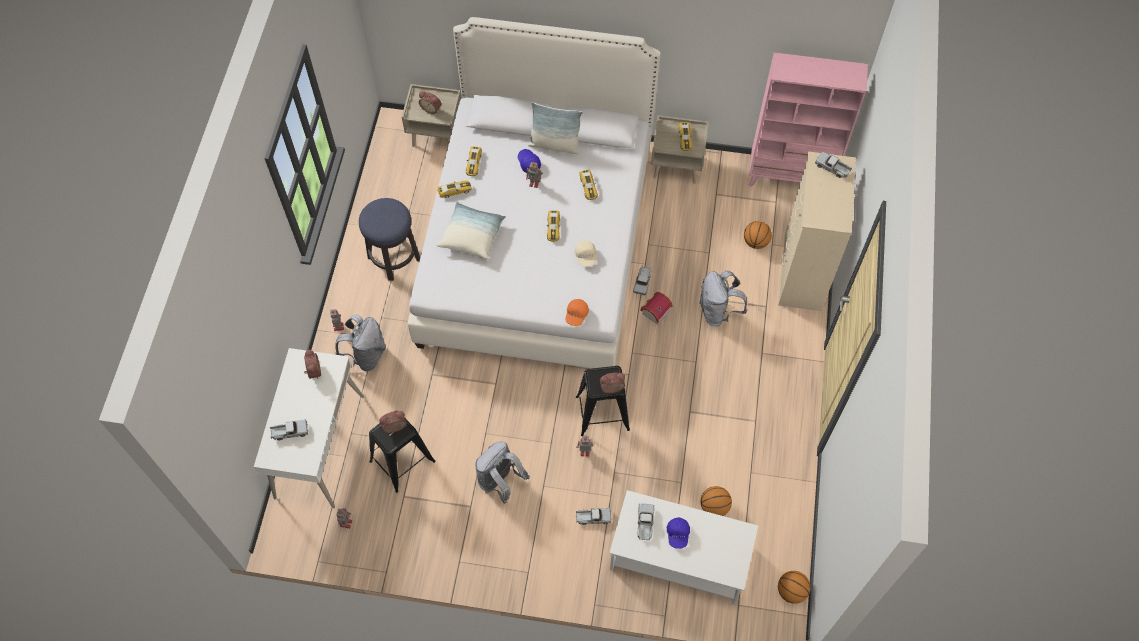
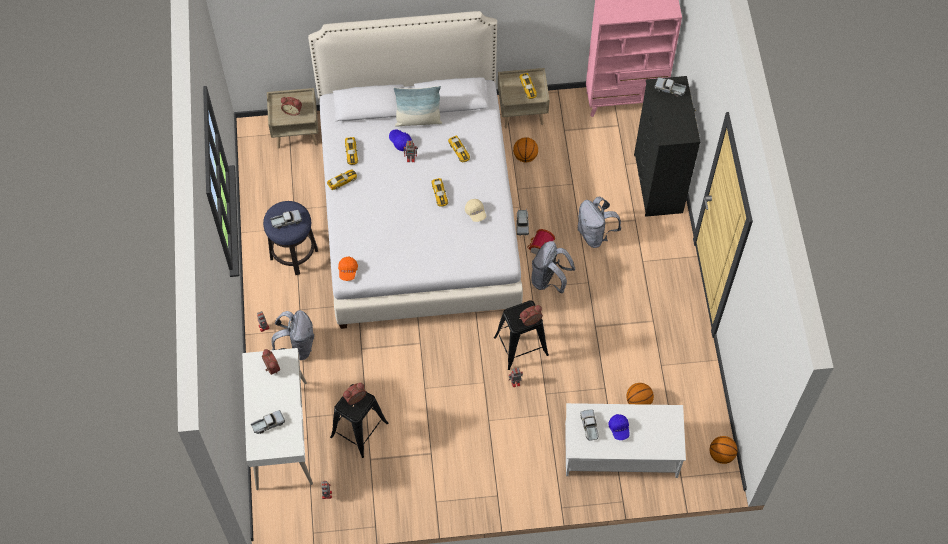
camera: 15 degrees left, 0 degrees up
pillow [436,202,506,260] -> none
grey backpack [475,441,530,504] -> grey backpack moved to [531,241,575,294]
orange cap [565,299,589,326] -> orange cap moved to [338,256,358,281]
toy truck [576,508,611,525] -> toy truck moved to [270,210,302,229]
basketball [744,221,772,249] -> basketball moved to [513,137,538,162]
beige dresser [778,151,857,311] -> black dresser [634,76,700,217]

